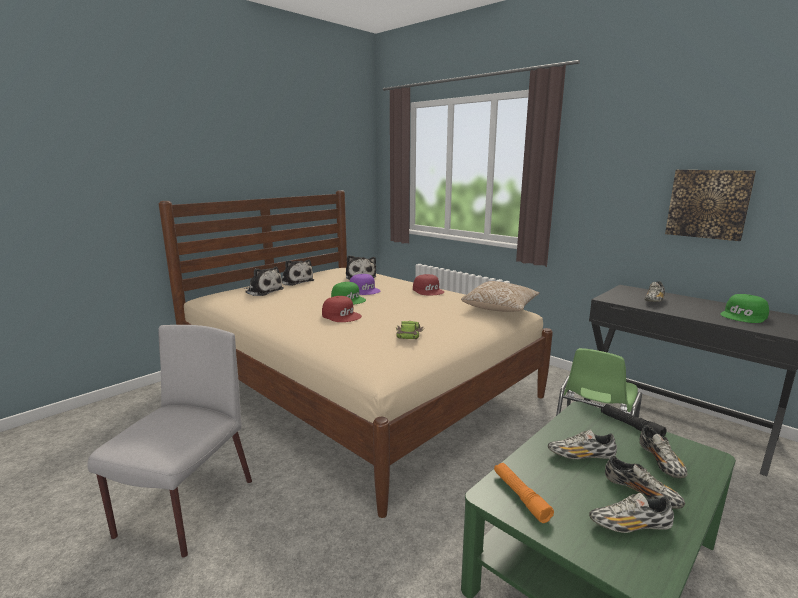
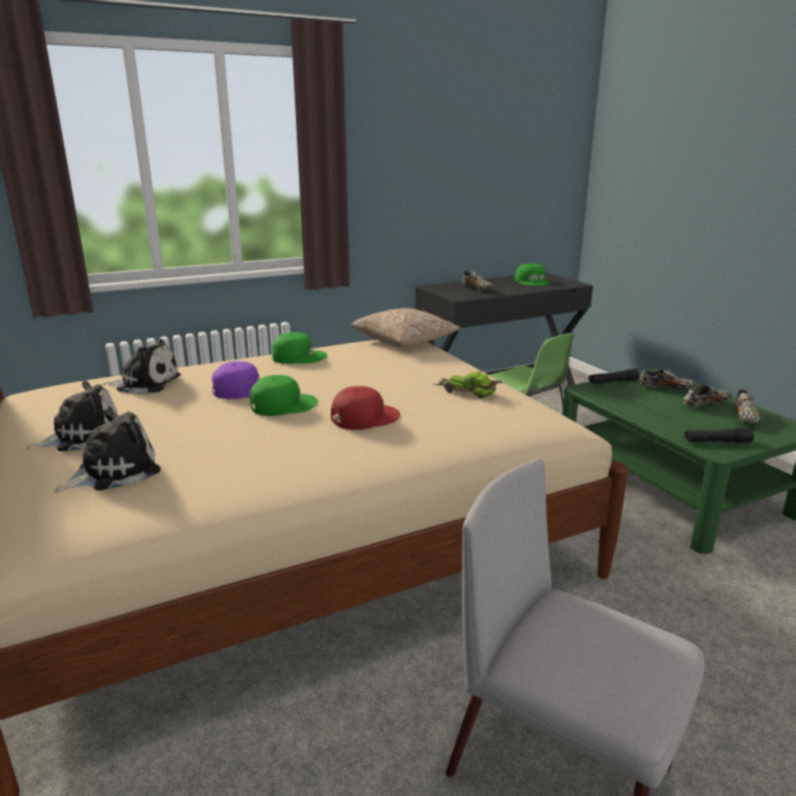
camera: 70 degrees left, 5 degrees up
red cap [413,274,444,296] -> green cap [272,332,327,364]
orange flashlight [494,463,554,523] -> black flashlight [684,428,754,443]
shoe [548,430,617,459] -> none
picture [665,170,756,241] -> none

